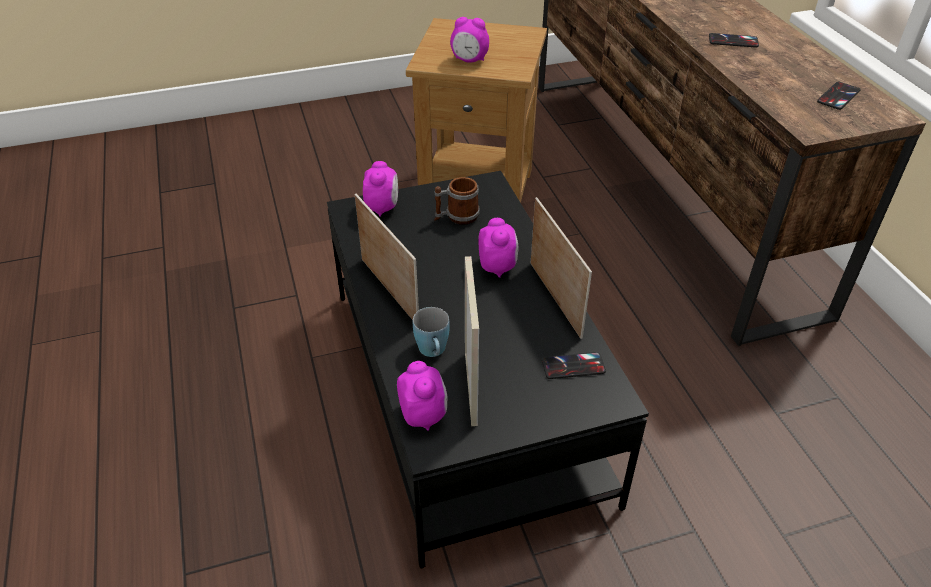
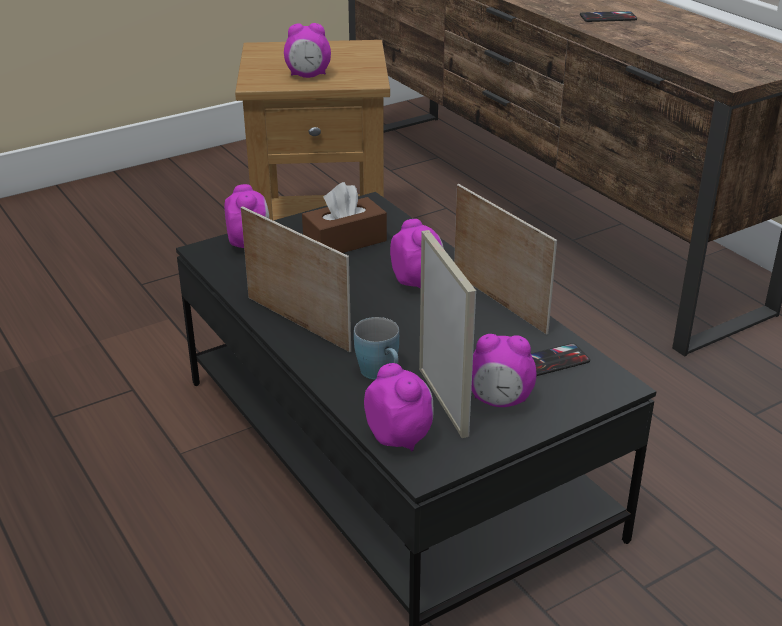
camera: 15 degrees left, 10 degrees down
mug [434,177,480,225] -> brown tissue box [302,182,387,253]
phone [817,82,861,110] -> none
none -> alarm clock [471,334,536,407]

